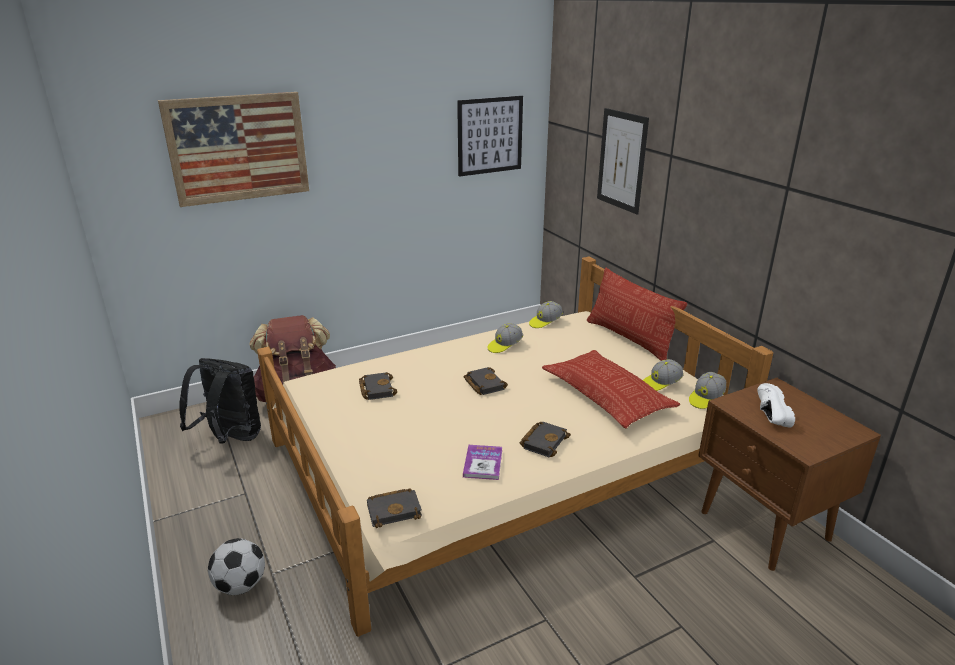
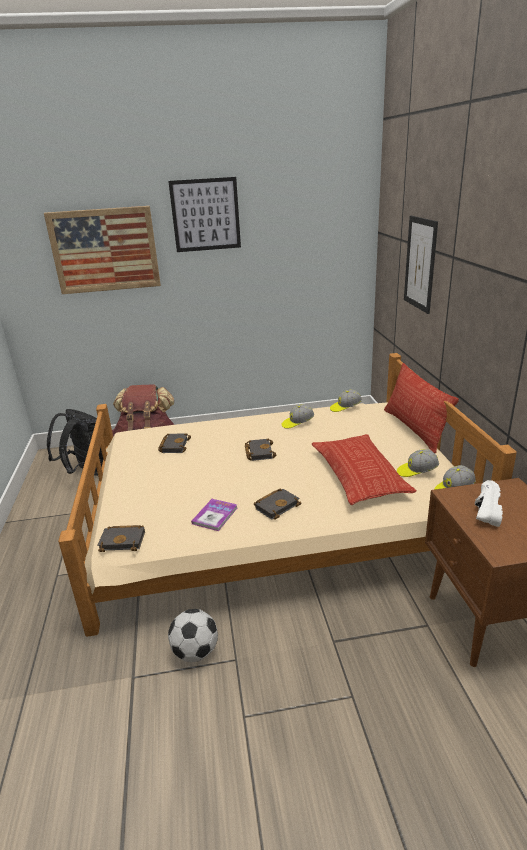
camera: 20 degrees right, 0 degrees up
football [208,538,265,595] -> football moved to [168,609,218,662]
picture [457,96,523,177] -> picture moved to [168,177,241,252]

